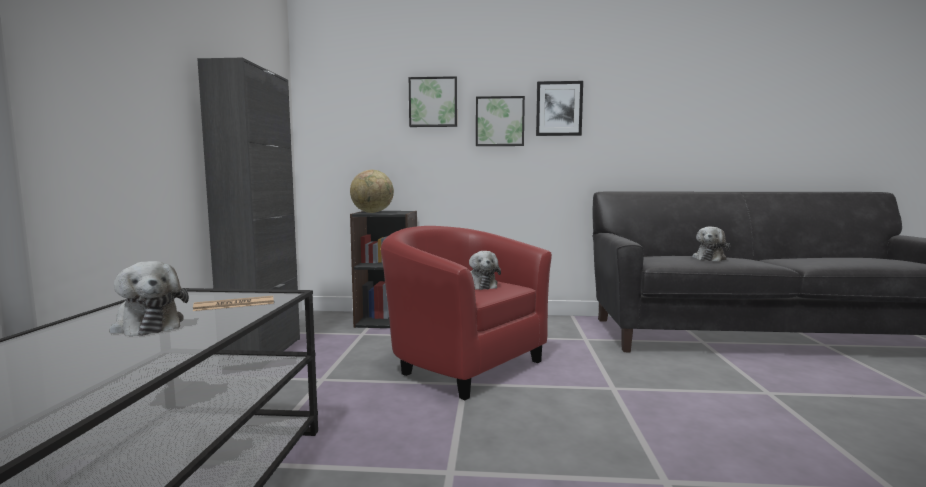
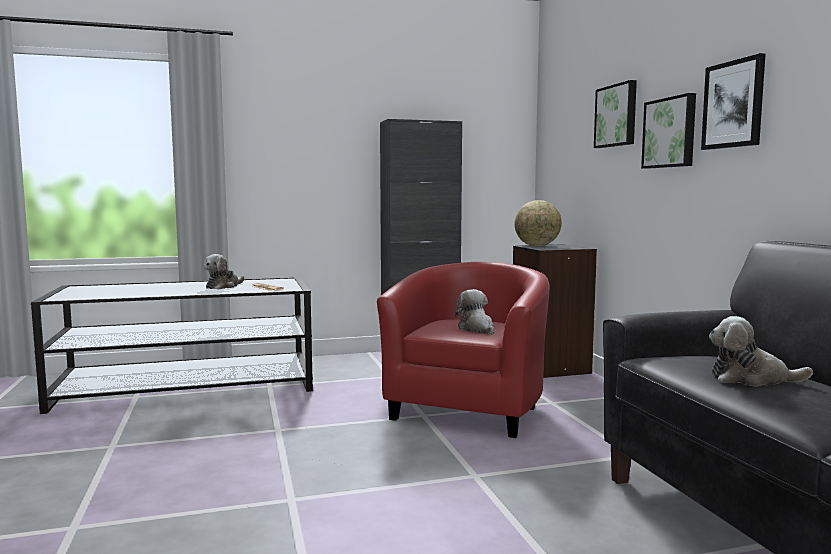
camera: 70 degrees right, 0 degrees up
plush toy [469,251,501,290] -> plush toy turned 105 degrees clockwise [455,289,495,335]

